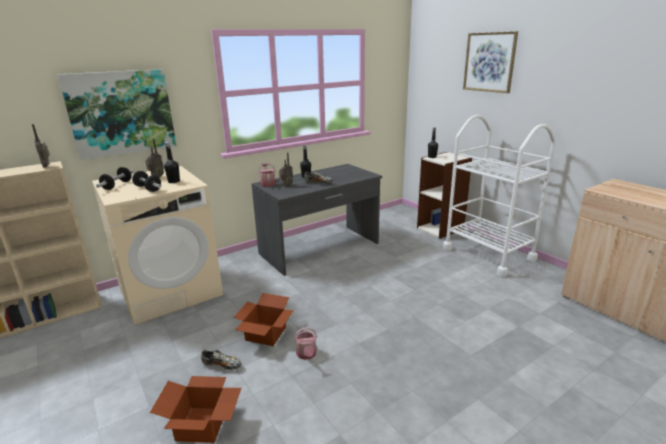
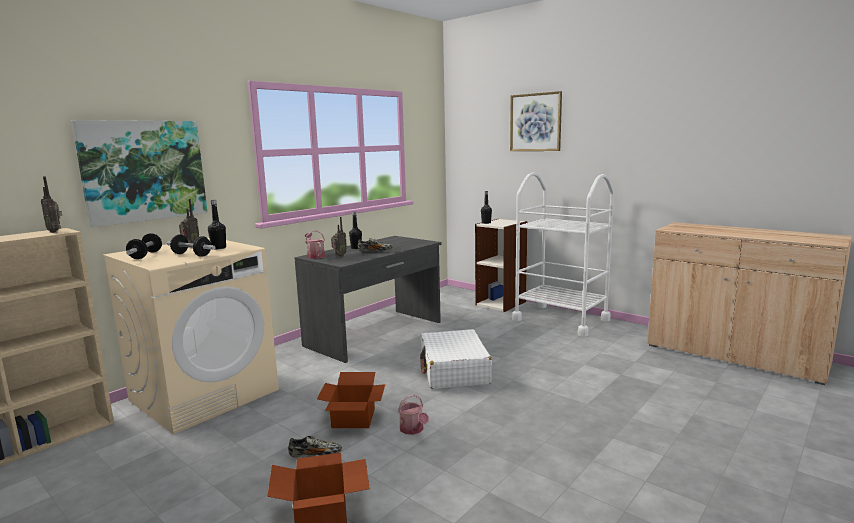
camera: 15 degrees left, 10 degrees down
none -> white suitcase [420,329,492,389]

